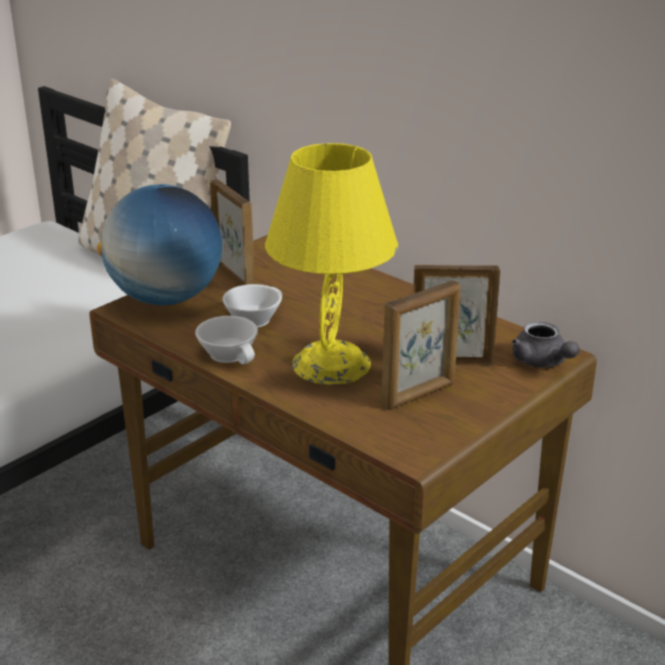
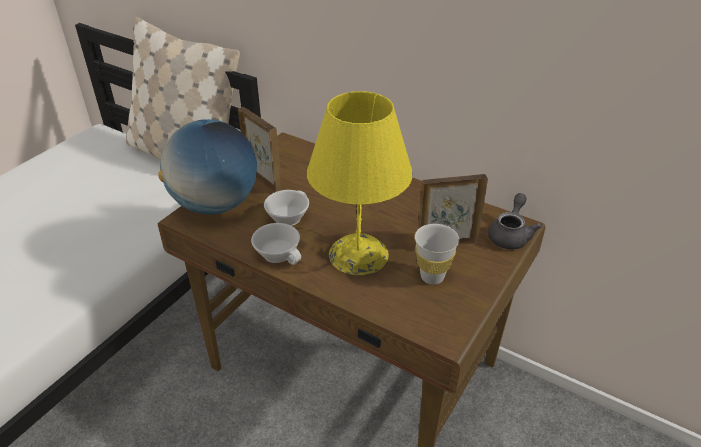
camera: 10 degrees left, 10 degrees up
picture frame [381,280,460,410] -> white cup [415,224,459,285]
grey teapot [512,321,579,368] -> grey teapot turned 120 degrees counterclockwise [488,193,542,250]

